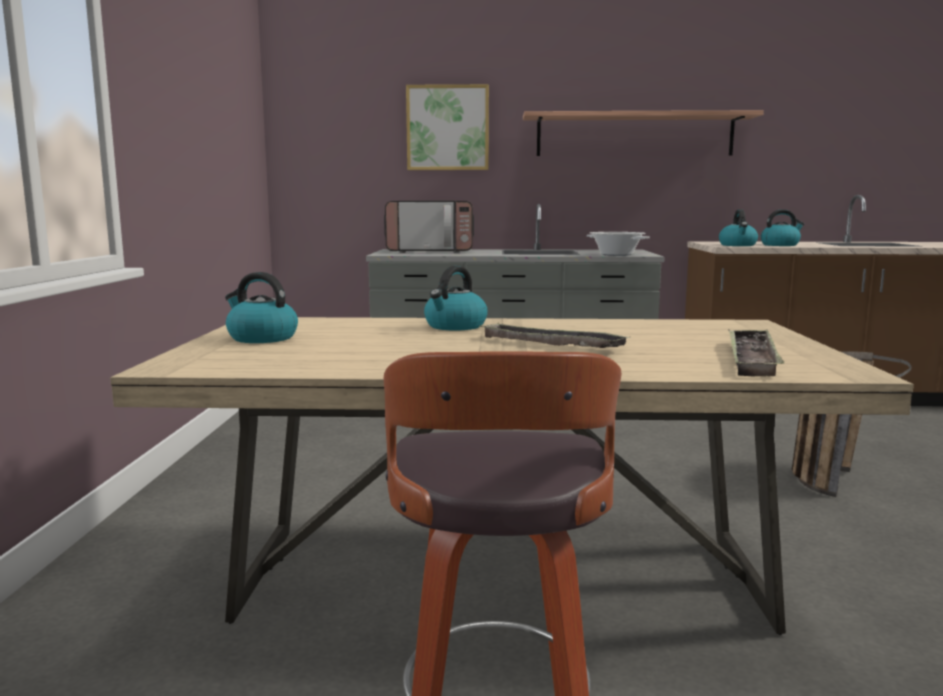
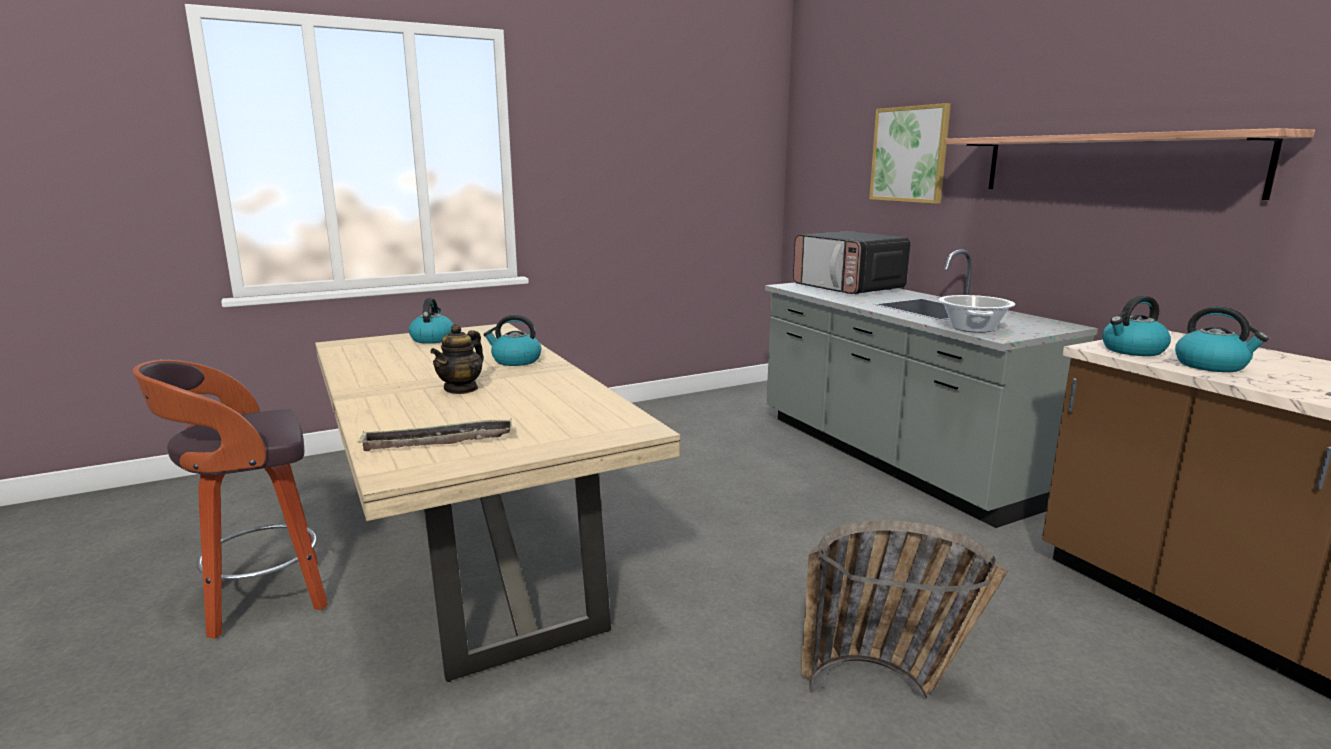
camera: 60 degrees right, 5 degrees up
tray [479,322,630,348] -> teapot [430,324,484,394]

